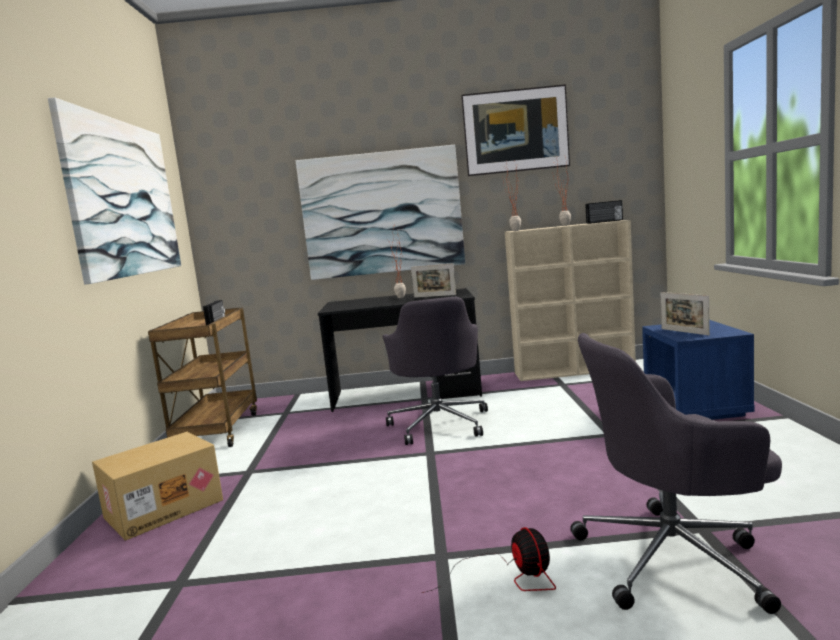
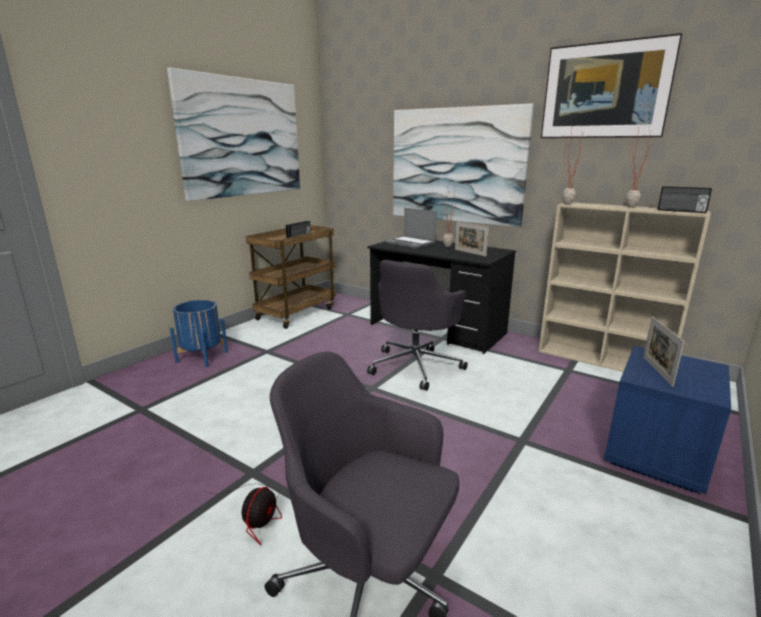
camera: 35 degrees right, 10 degrees up
cardboard box [92,432,223,541] -> blue planter [170,300,228,367]
none -> laptop [385,208,437,249]

